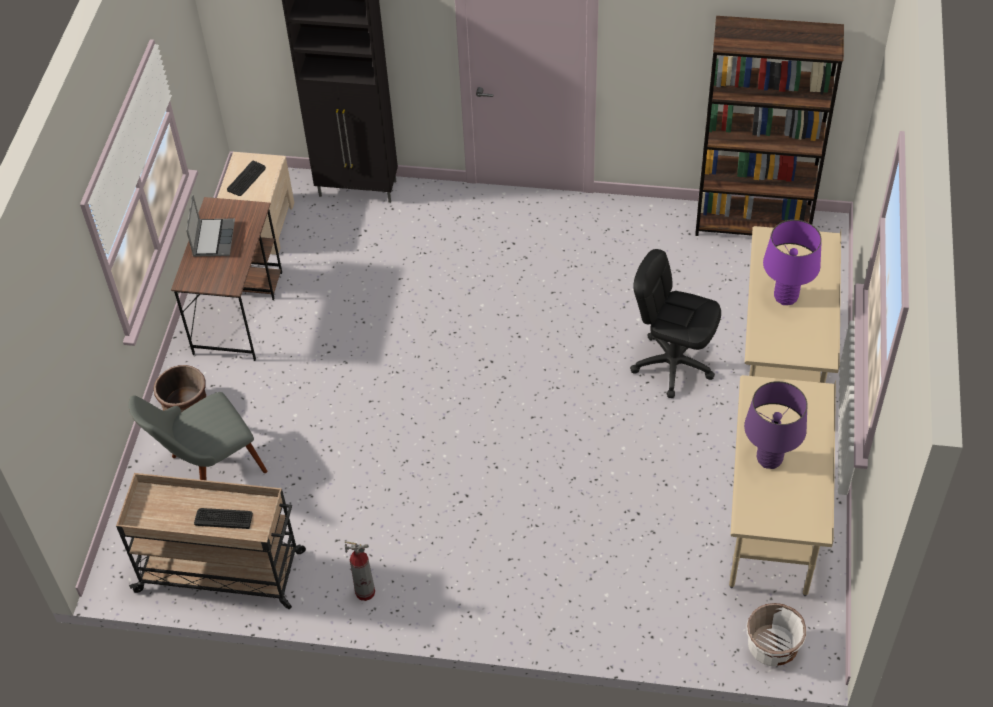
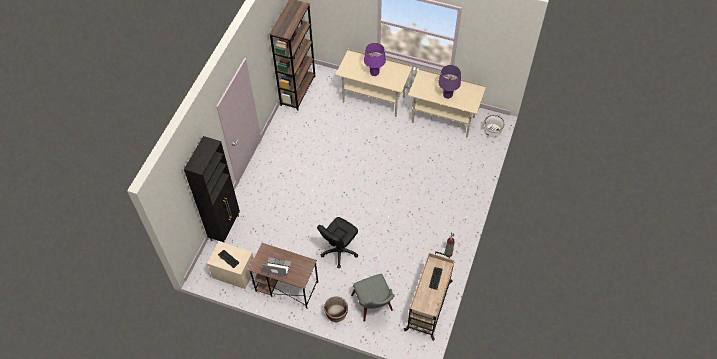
camera: 80 degrees left, 5 degrees up
black office chair [630,249,721,398] -> black office chair moved to [317,217,358,268]

